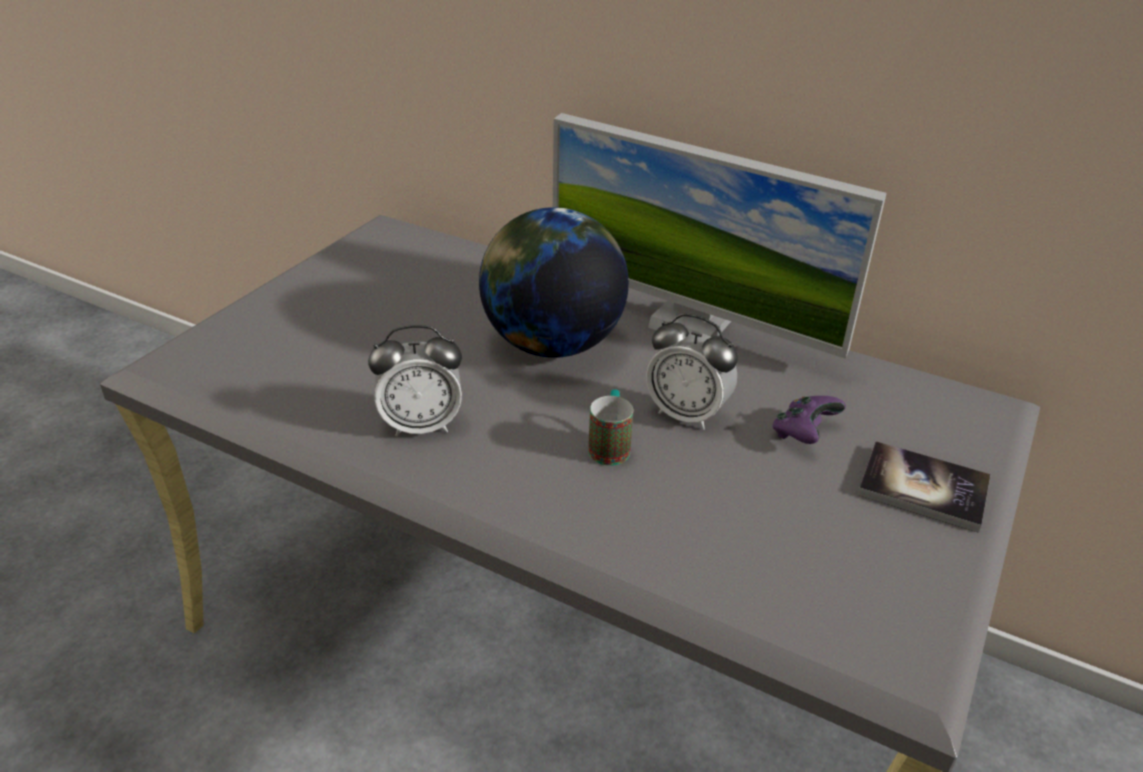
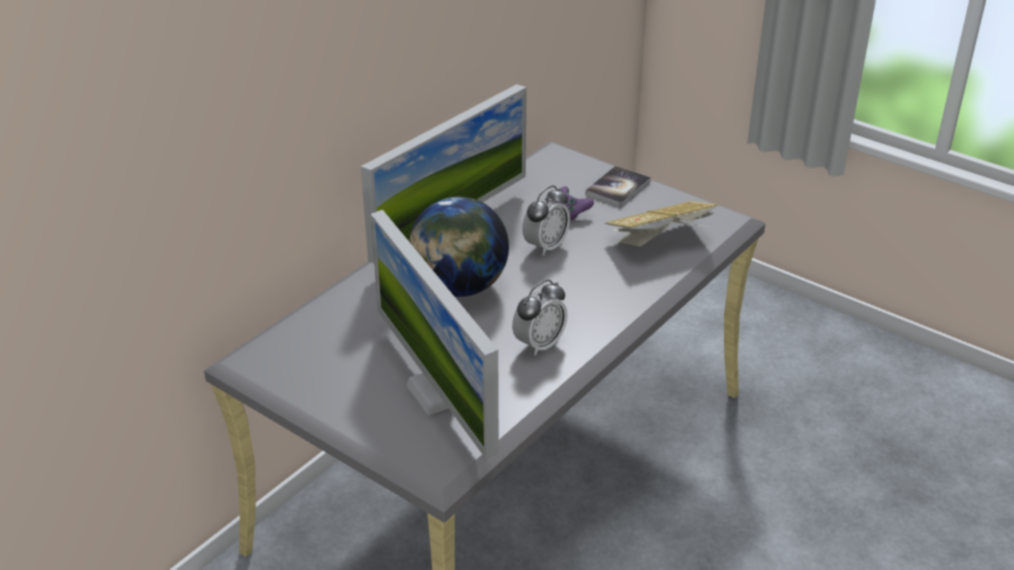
camera: 80 degrees left, 0 degrees up
alarm clock [368,325,462,437] -> alarm clock turned 45 degrees clockwise [512,280,568,356]
mug [588,389,634,466] -> none
none -> monitor [371,210,499,460]
none -> book [605,201,719,247]

